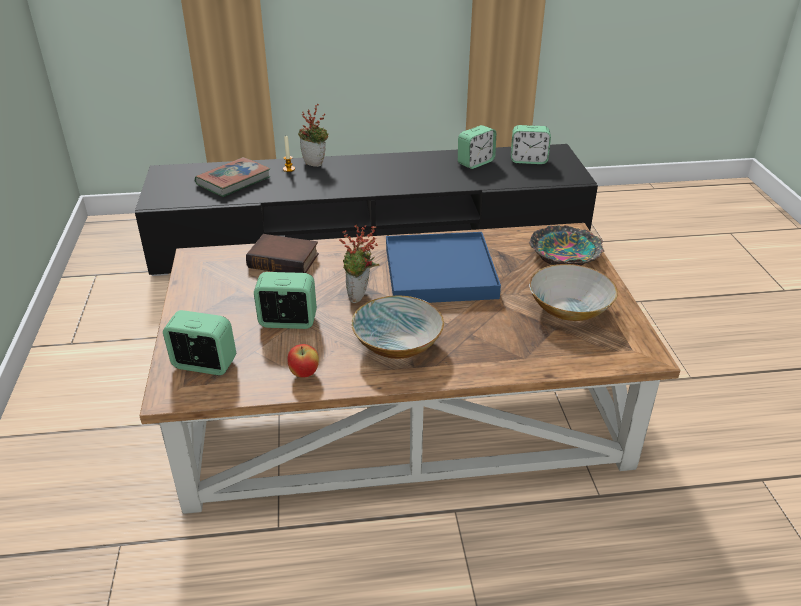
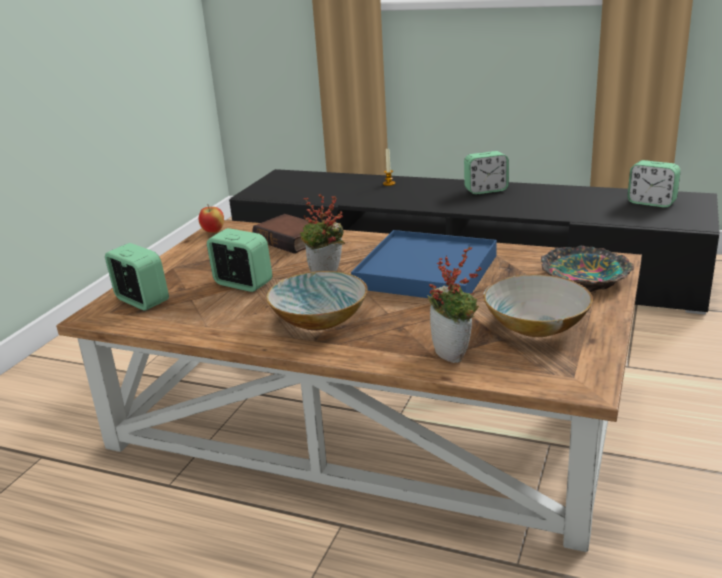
camera: 30 degrees right, 10 degrees down
book [195,157,271,197] -> none
apple [287,344,319,378] -> apple moved to [199,206,224,233]
potted plant [298,103,329,167] -> potted plant moved to [427,246,481,363]
alarm clock [458,125,496,169] -> alarm clock moved to [464,151,509,194]

